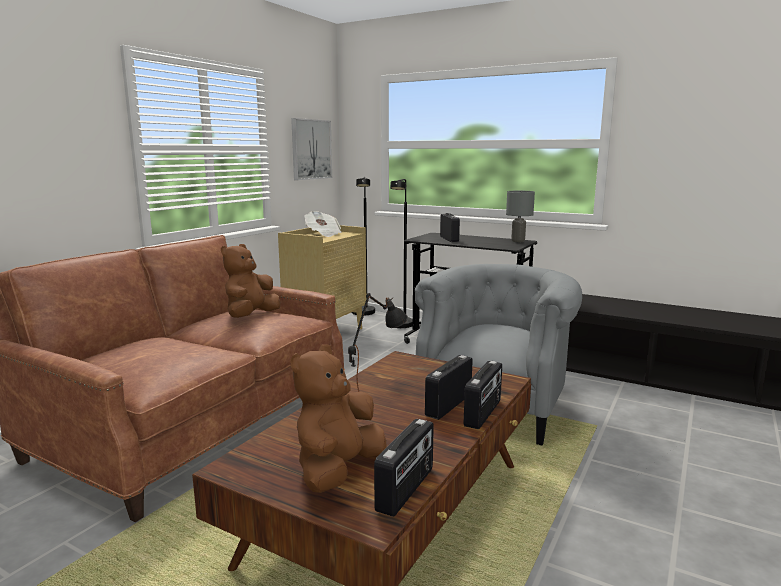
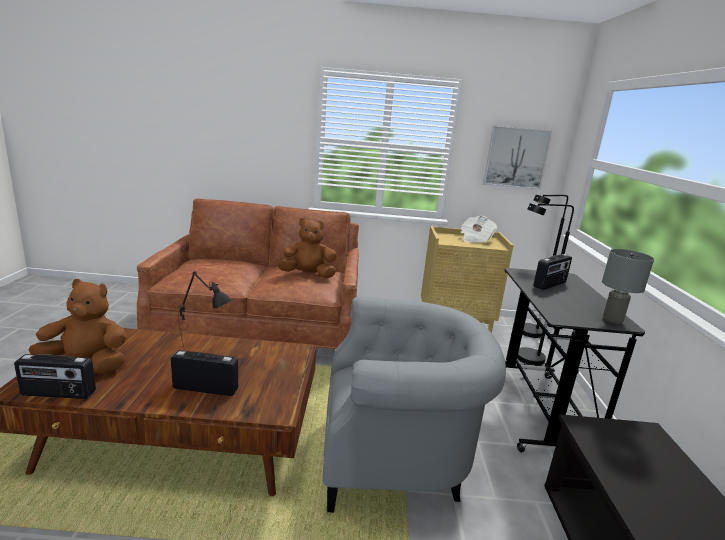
camera: 60 degrees right, 5 degrees up
radio [464,361,502,429] -> none

